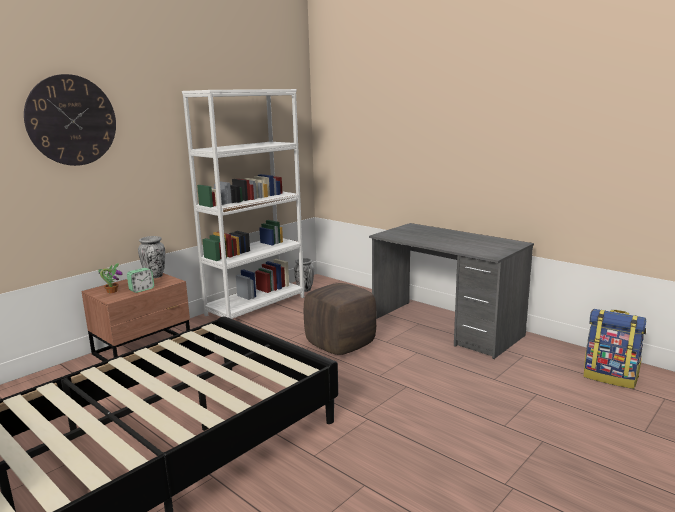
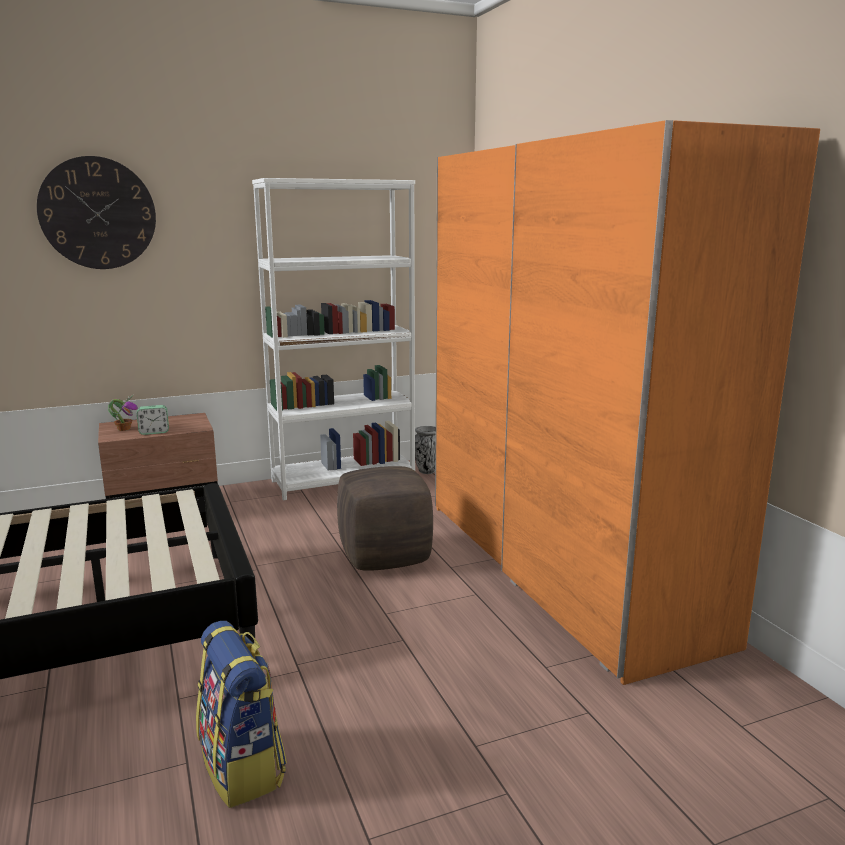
camera: 25 degrees right, 0 degrees up
vase [138,236,165,278] -> none
grey desk [369,223,534,359] -> orange wardrobe [435,120,820,685]
backpack [584,309,646,389] -> backpack moved to [196,621,287,808]

